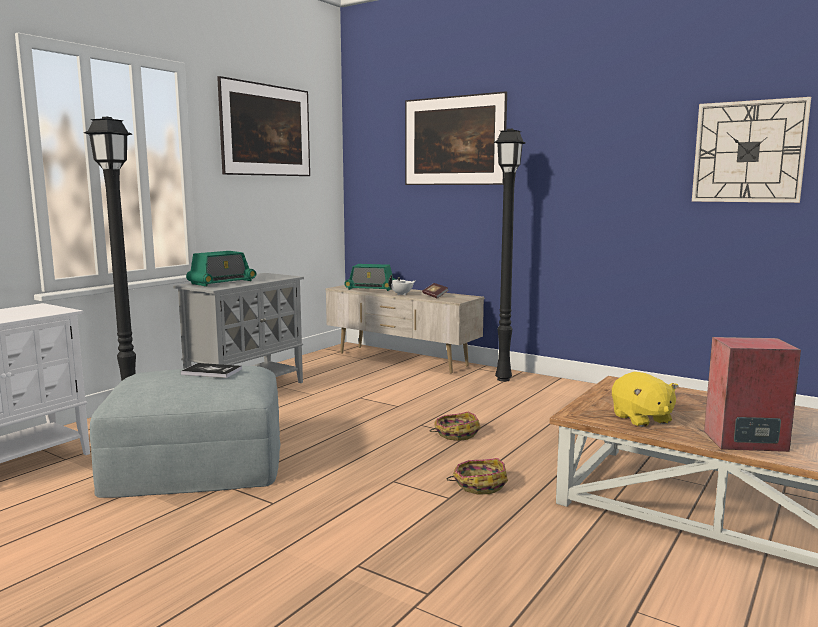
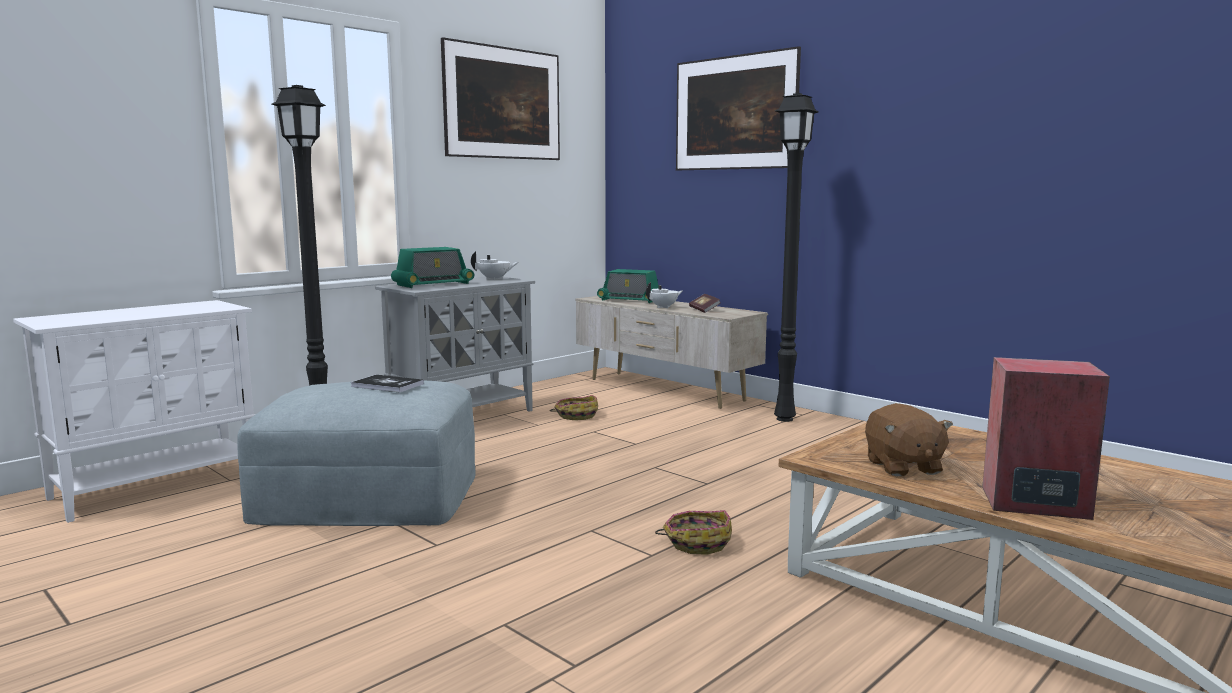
camera: 10 degrees right, 0 degrees up
basket [430,412,481,441] -> basket moved to [549,395,598,420]
yellow plush toy [612,372,678,427] -> brown plush toy [865,403,953,477]
wall clock [692,97,811,203] -> none
none -> white teapot [471,251,519,280]

